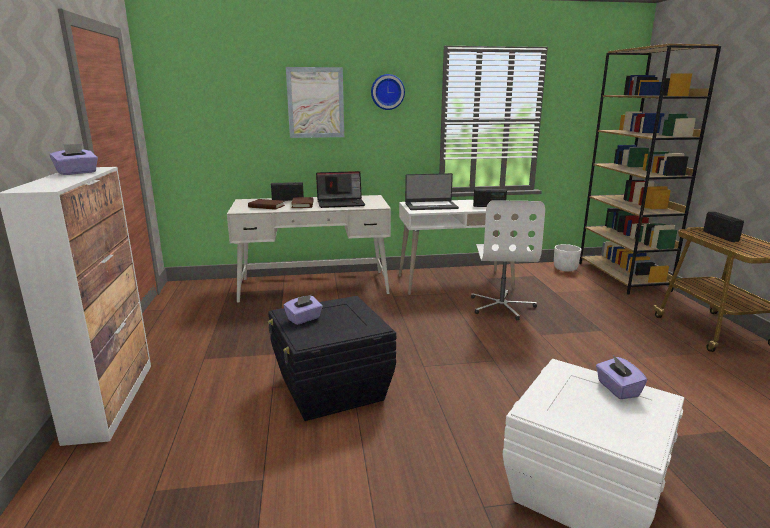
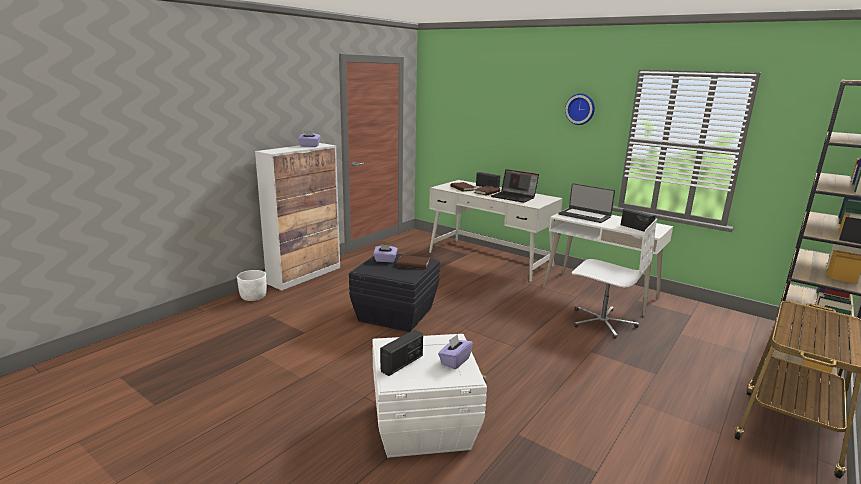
camera: 45 degrees right, 0 degrees up
picture [286,67,344,138] -> none
white office chair [471,200,545,320] -> white office chair turned 105 degrees counterclockwise [572,218,658,339]
white planter [554,244,581,272] -> white planter moved to [237,270,267,301]
radio [703,212,744,242] -> radio moved to [380,330,423,376]
none -> brown book [396,255,430,269]

